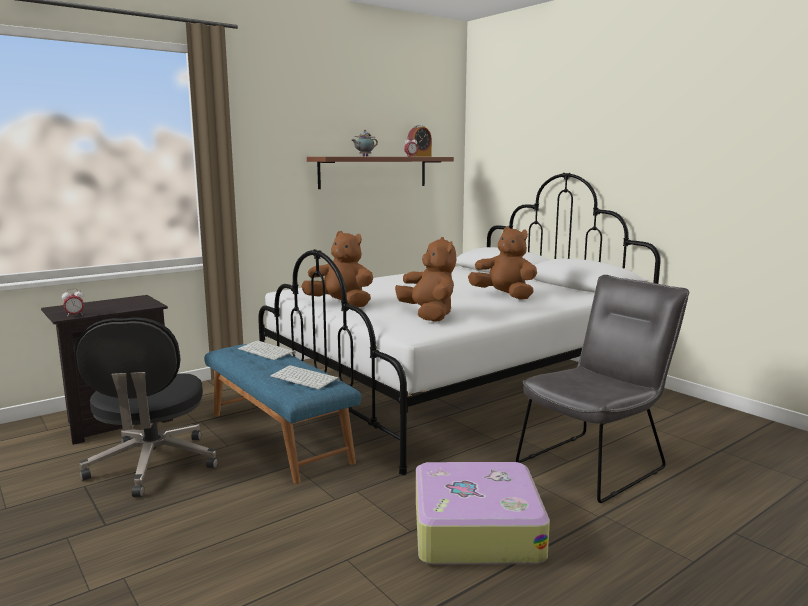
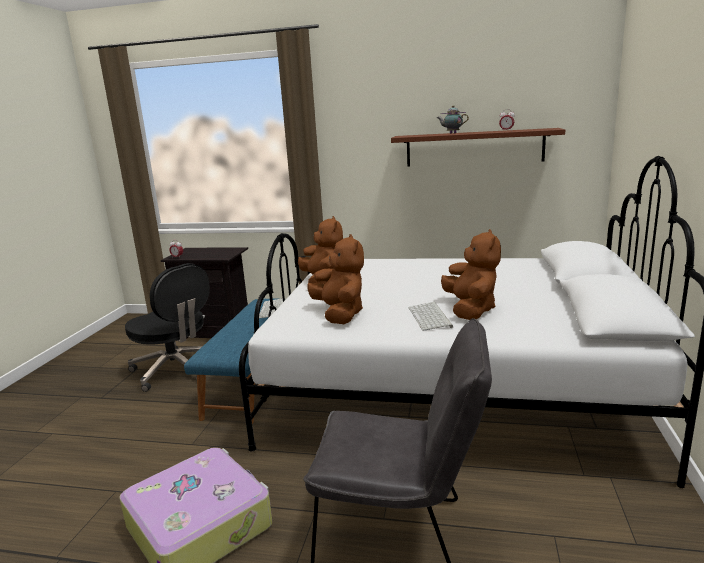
camera: 50 degrees right, 5 degrees up
black office chair [75,317,218,497] -> black office chair turned 90 degrees counterclockwise [125,263,210,392]
keyboard [270,365,340,389] -> keyboard moved to [408,302,453,331]
brown plush toy [395,237,457,322] -> brown plush toy turned 45 degrees counterclockwise [308,234,364,324]
alarm clock [407,125,432,157] -> none

